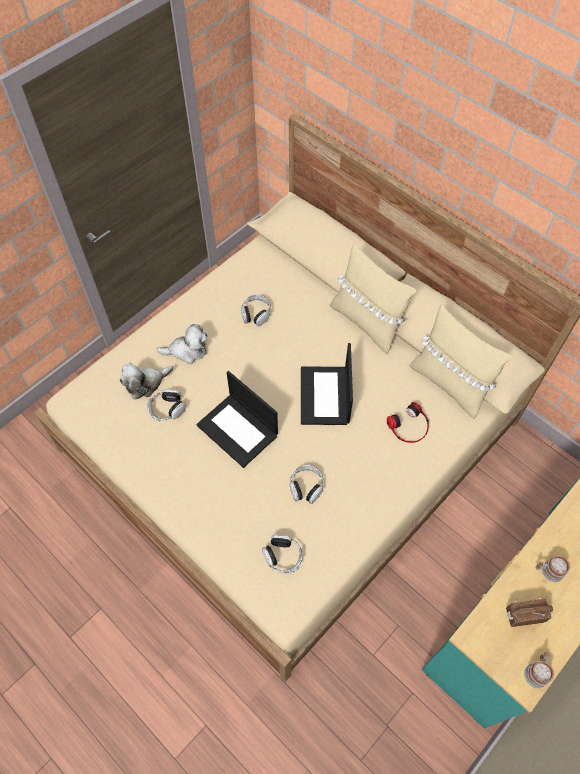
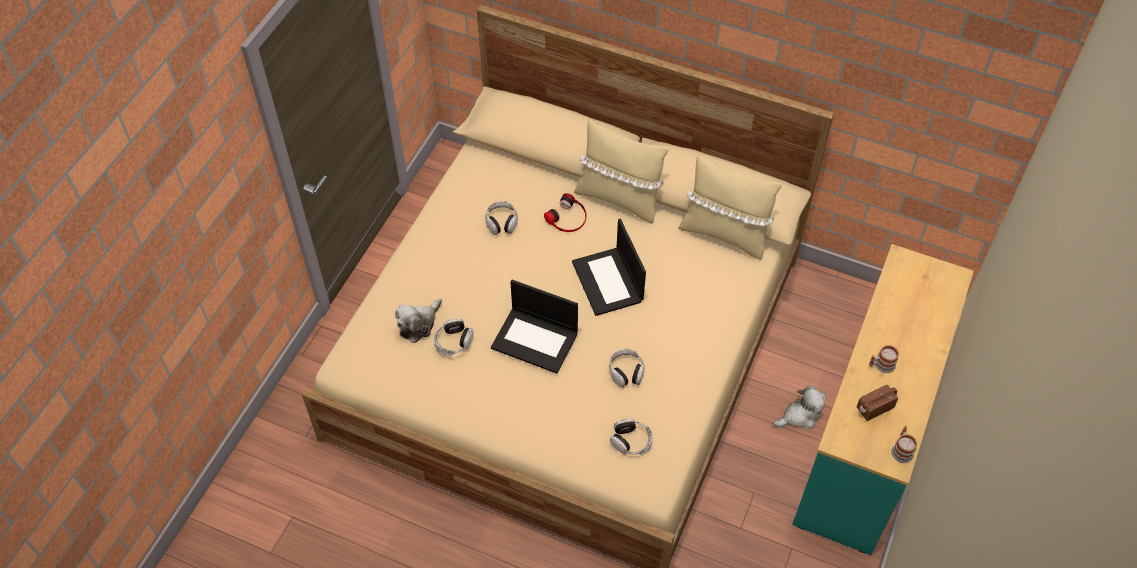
camera: 20 degrees left, 5 degrees down
plush toy [157,324,208,364] -> plush toy moved to [773,386,826,429]
headphones [387,402,429,443] -> headphones moved to [544,193,587,232]

